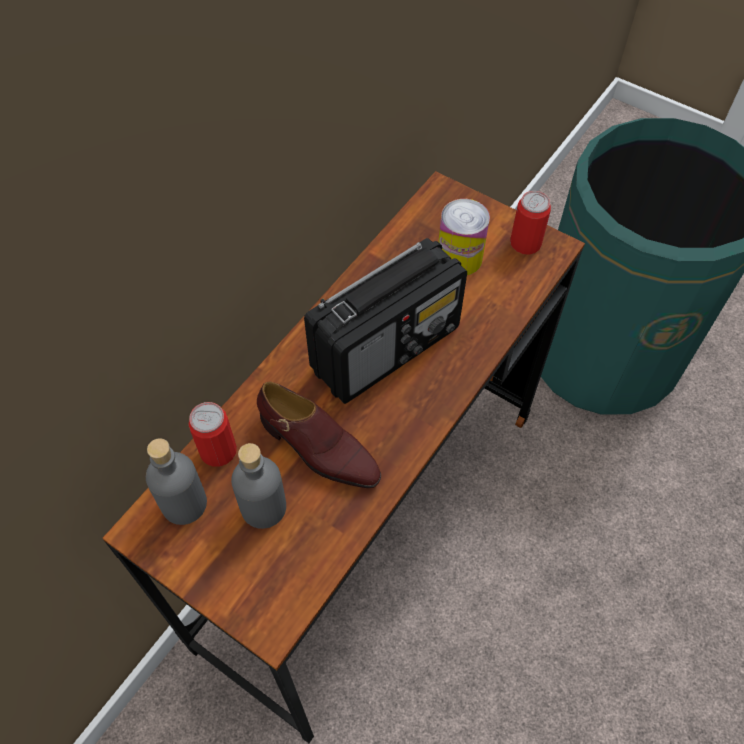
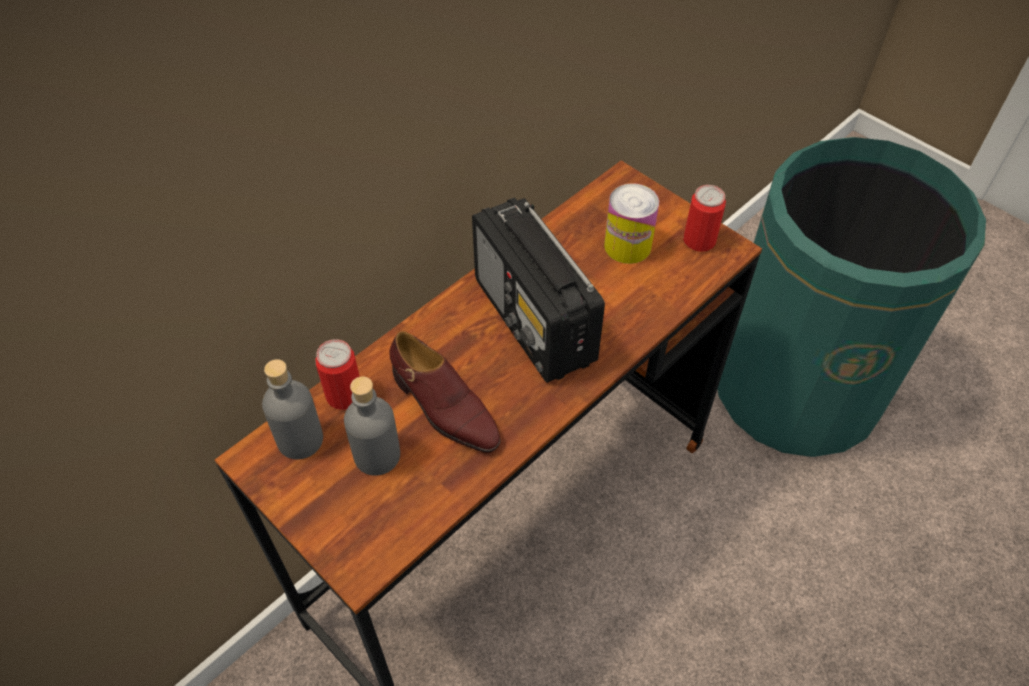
camera: 10 degrees right, 5 degrees down
radio [304,238,467,404] -> radio turned 90 degrees clockwise [472,198,605,383]

